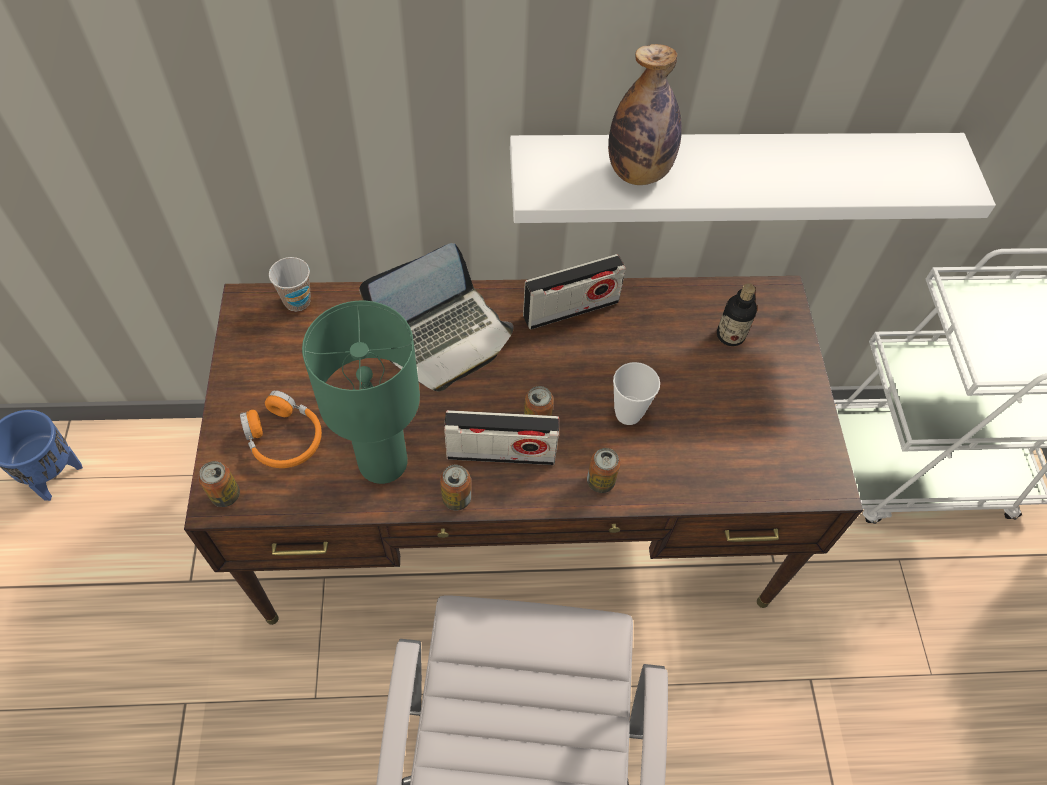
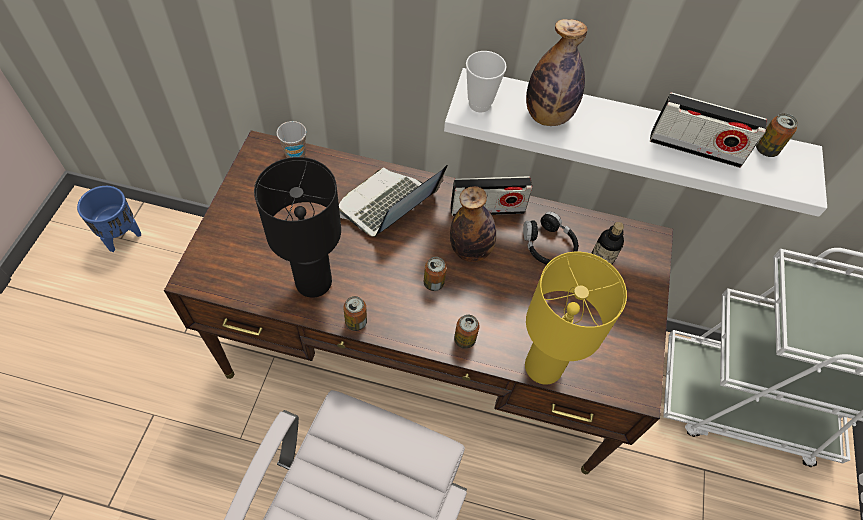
camera: 15 degrees right, 0 degrees up
can [199,461,240,507] -> can moved to [756,113,798,157]
orange headphones [240,390,322,468] -> none
green table lamp [302,301,420,484] -> black table lamp [254,157,341,298]
laptop [359,243,514,392] -> laptop turned 150 degrees clockwise [339,165,448,237]
radio [444,410,559,465] -> radio moved to [650,92,767,168]
cup [613,362,660,425] -> cup moved to [466,51,507,113]
none -> bottle [450,186,496,262]
none -> black headphones [523,211,578,265]
none -> yellow table lamp [525,252,627,385]

